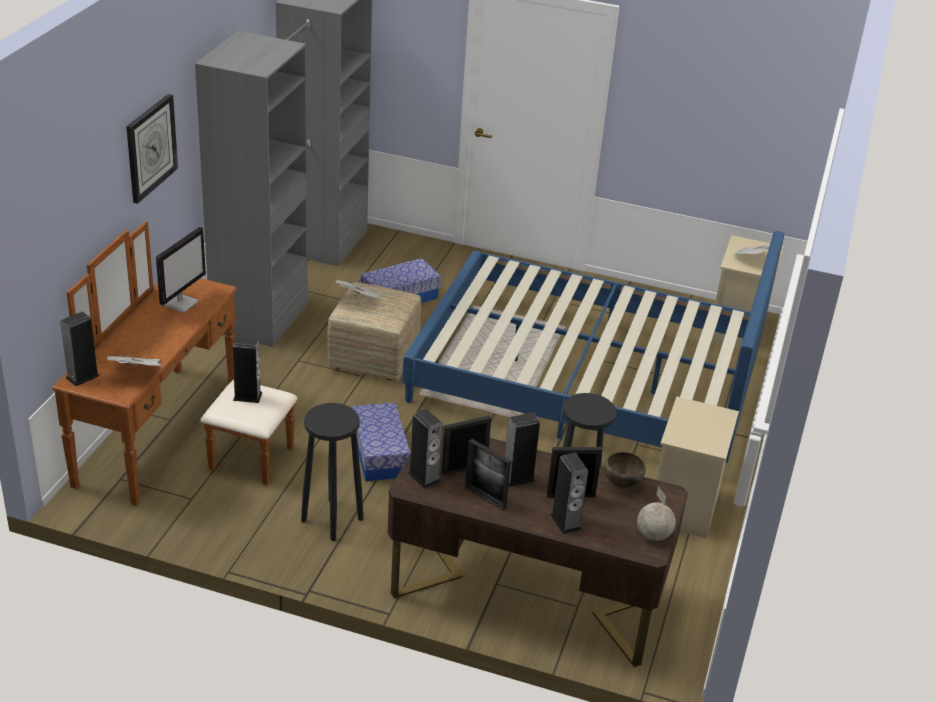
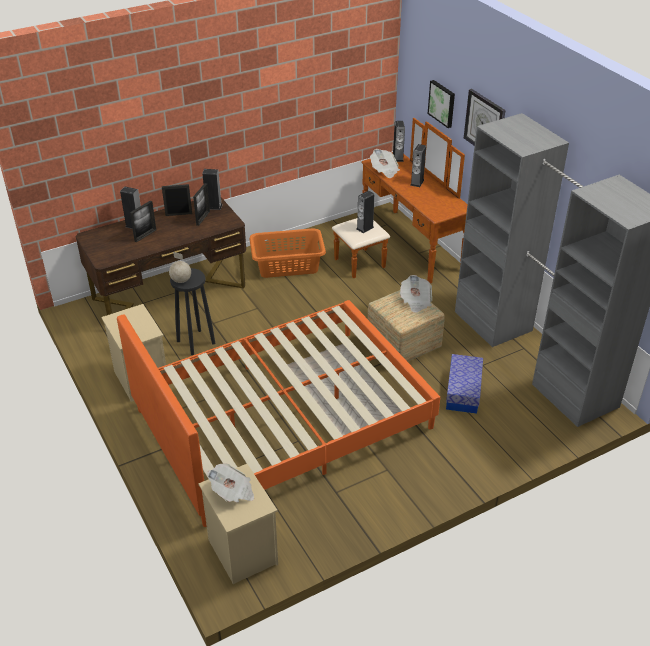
camera: 135 degrees right, 5 degrees up
monitor [156,227,206,313] -> none
black stool [301,403,363,541] -> orange laundry basket [249,228,326,278]
storage box [352,402,410,481] -> none
blue bed [402,231,784,463] -> orange bed [117,300,440,527]
speaker [505,412,540,487] -> speaker moved to [410,144,426,187]
brown bowl [604,452,646,488] -> none
globe [637,486,676,541] -> globe moved to [169,252,191,283]
none -> picture [428,80,455,128]

